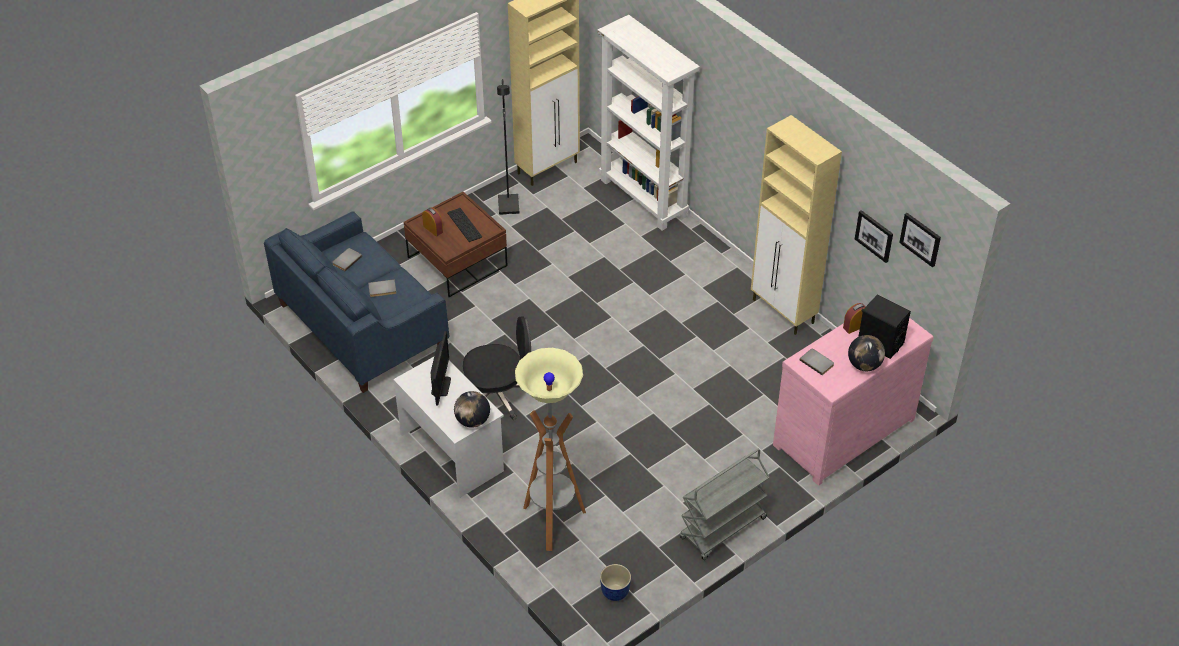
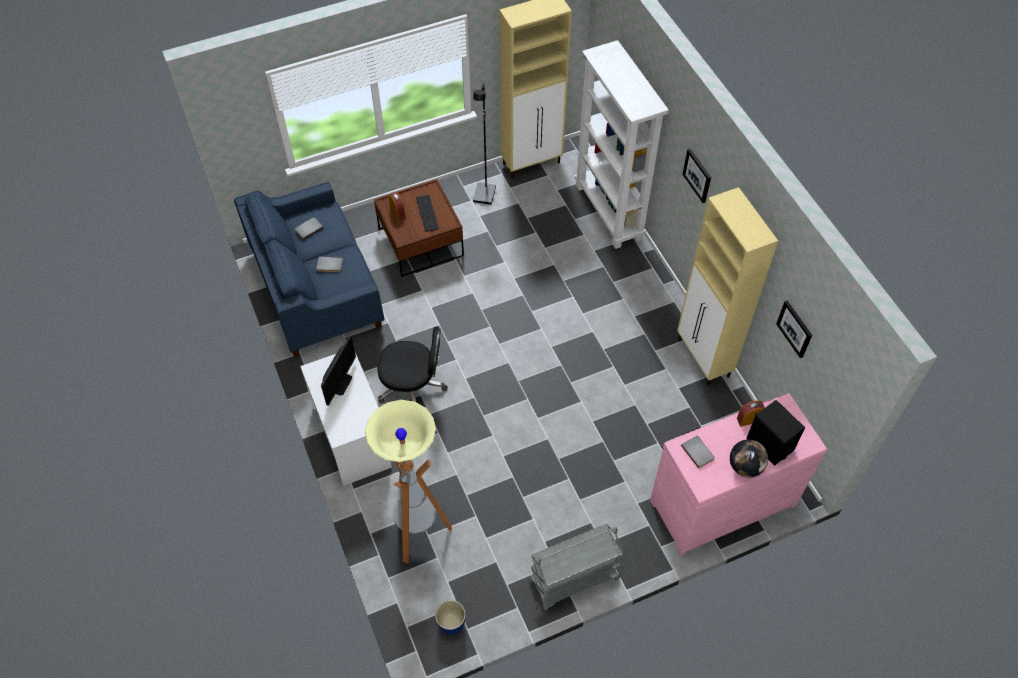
camera: 15 degrees right, 10 degrees up
globe [454,391,490,428] -> none
picture [899,213,941,267] -> picture moved to [682,149,711,203]

